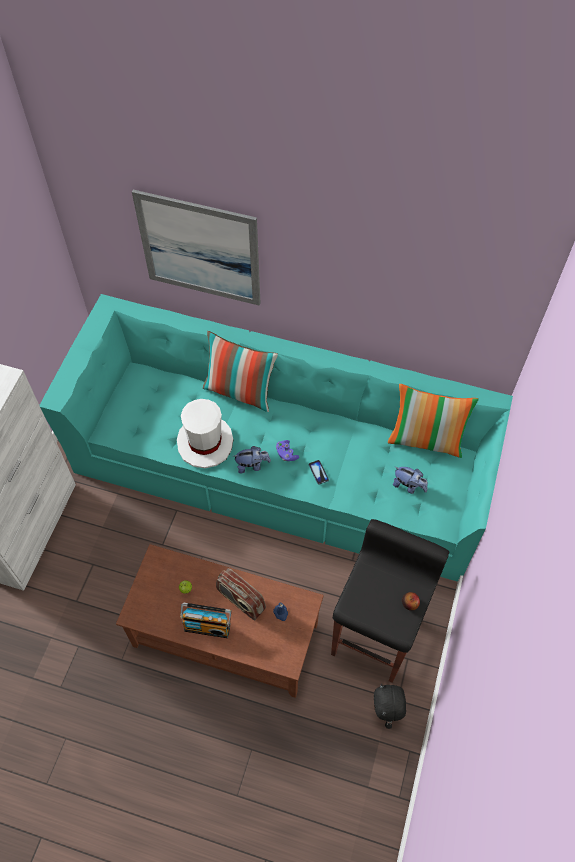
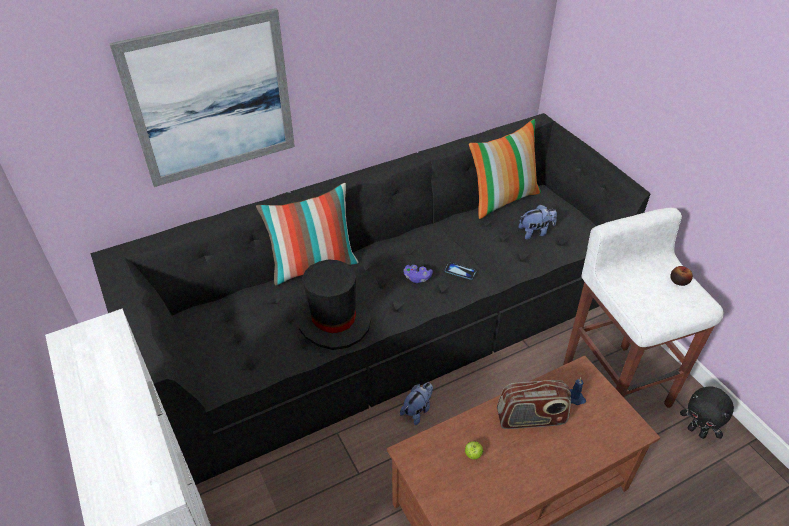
camera: 45 degrees left, 15 degrees down
turquoise sofa [39,294,513,582] -> black sofa [90,113,650,485]
white hat [177,399,233,468] -> black hat [297,259,371,350]
radio [180,603,231,638] -> none
plush toy [233,446,271,474] -> plush toy moved to [400,382,433,425]
black stool [331,519,449,683] -> white stool [563,208,724,408]

